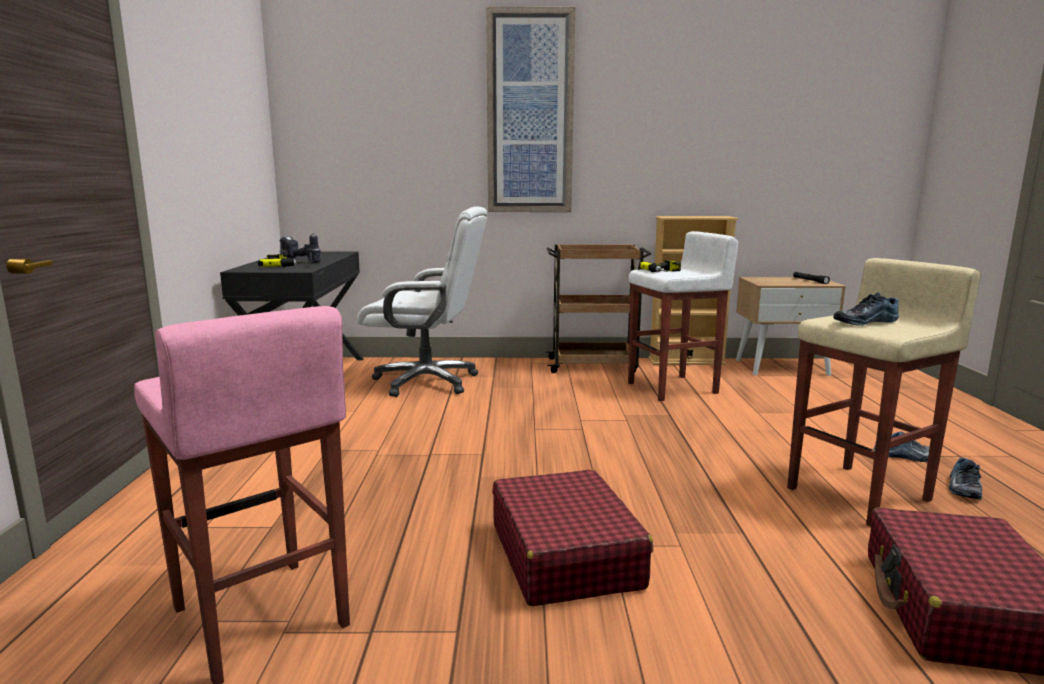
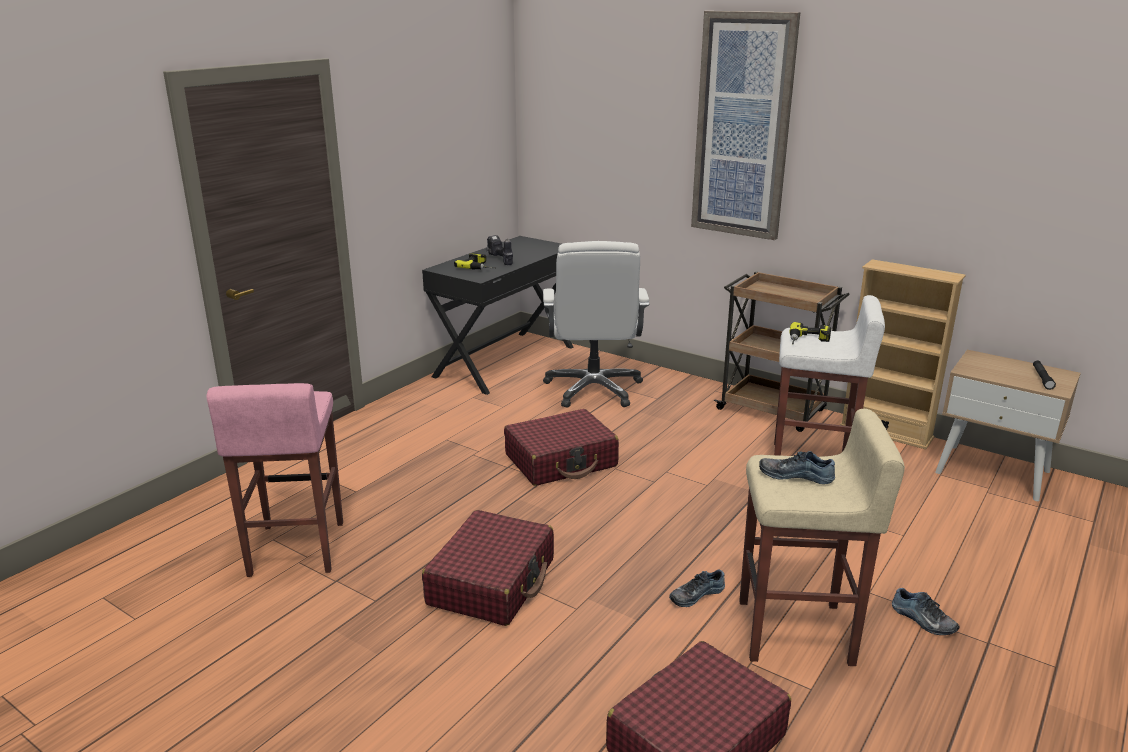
camera: 35 degrees right, 10 degrees up
white office chair [357,206,487,397] -> white office chair turned 45 degrees clockwise [543,241,650,408]
shoe [949,458,982,500] -> shoe moved to [669,569,725,607]
none -> red suitcase [504,409,619,486]

